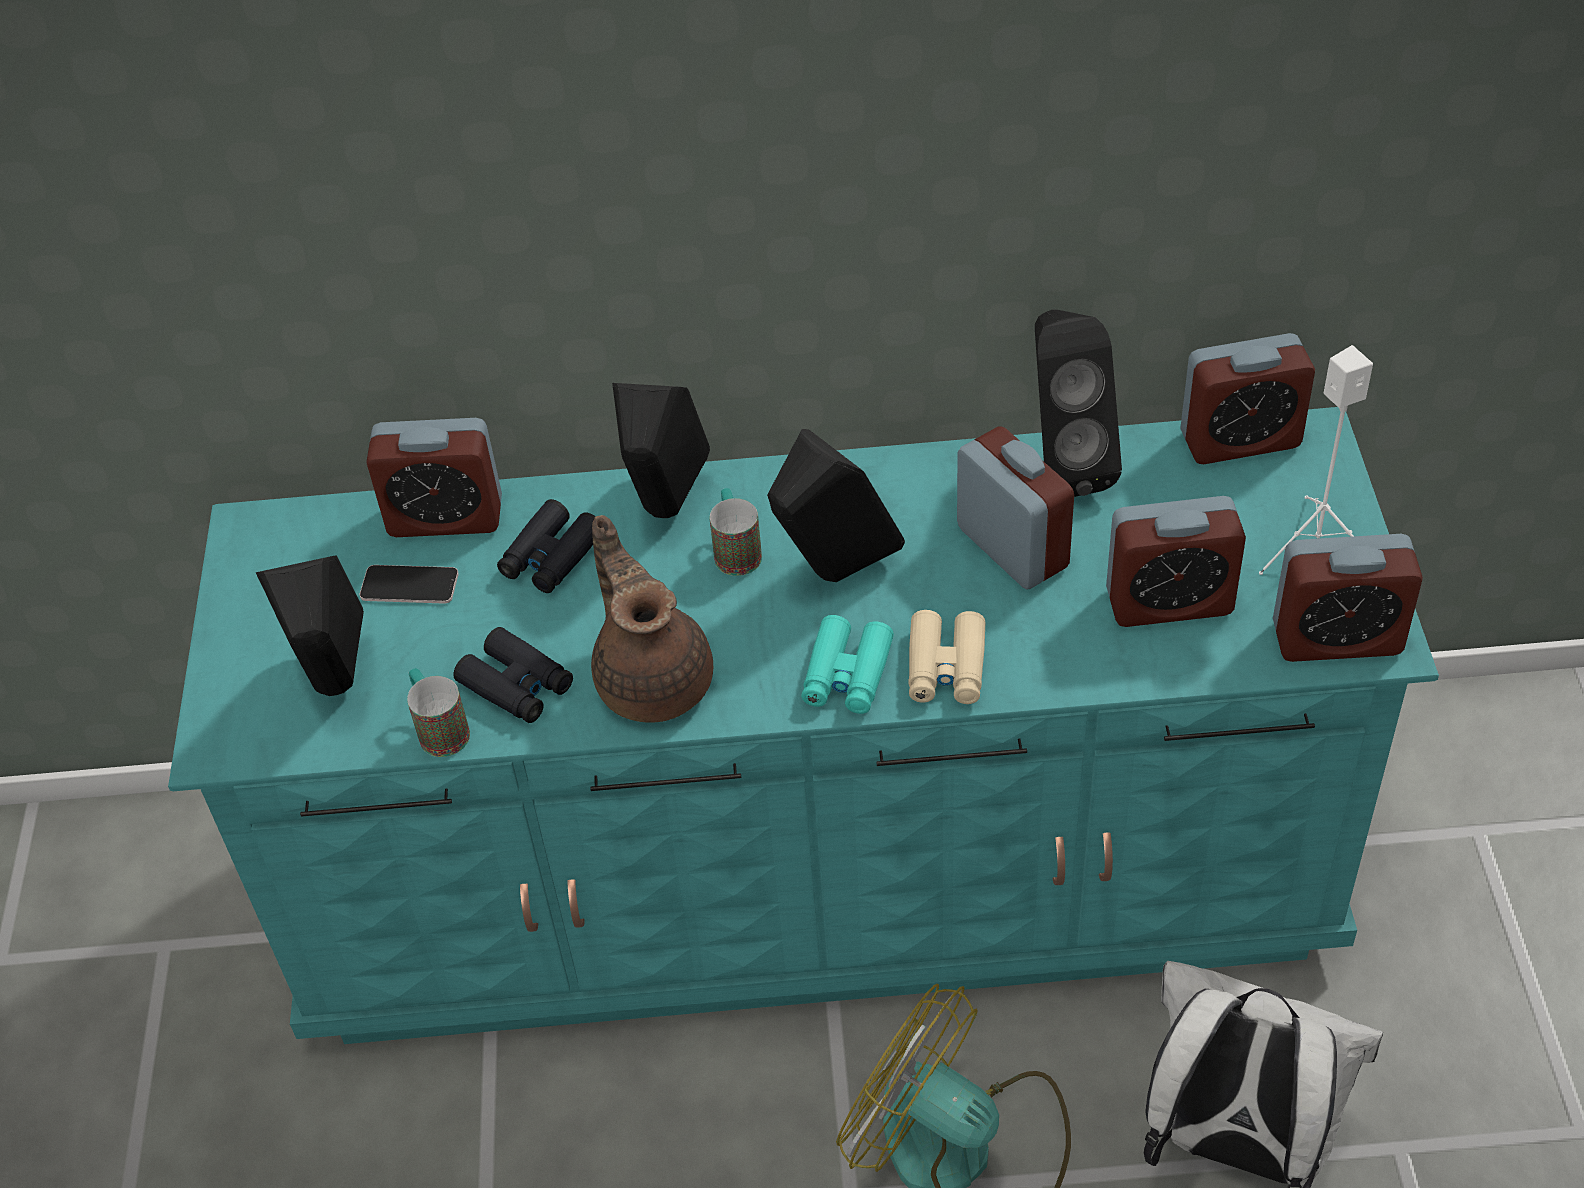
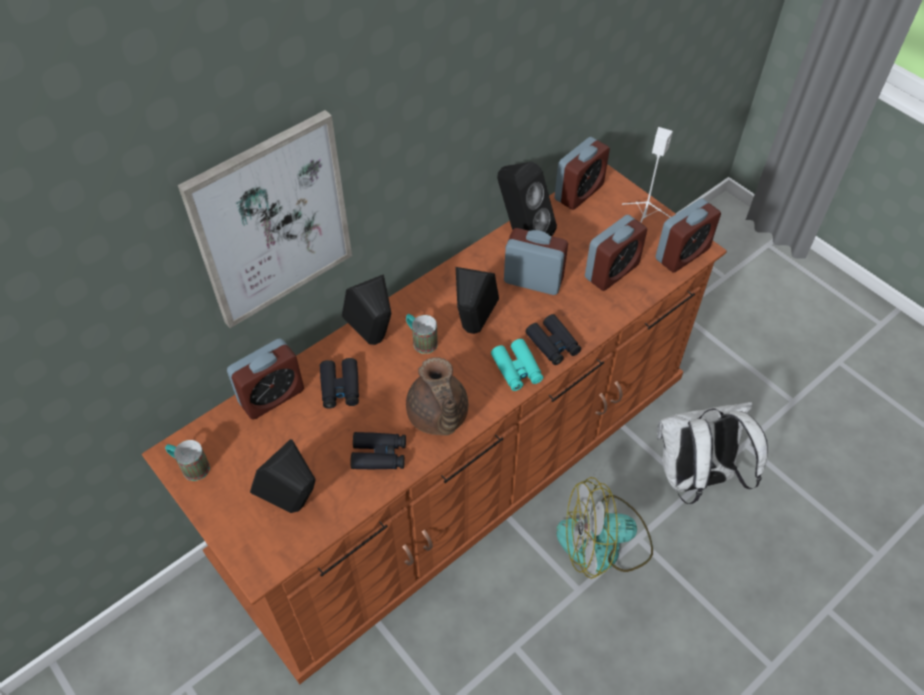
camera: 40 degrees left, 5 degrees up
turquoise dresser [168,407,1439,1044] -> brown dresser [142,164,727,684]
phone [360,565,459,604] -> none
mug [407,668,470,757] -> mug moved to [165,440,210,481]
brown teapot [591,515,713,723] -> brown teapot turned 135 degrees counterclockwise [406,357,468,435]
beige binoculars [908,610,986,704] -> black binoculars [526,314,581,365]
none -> picture [178,110,352,328]

